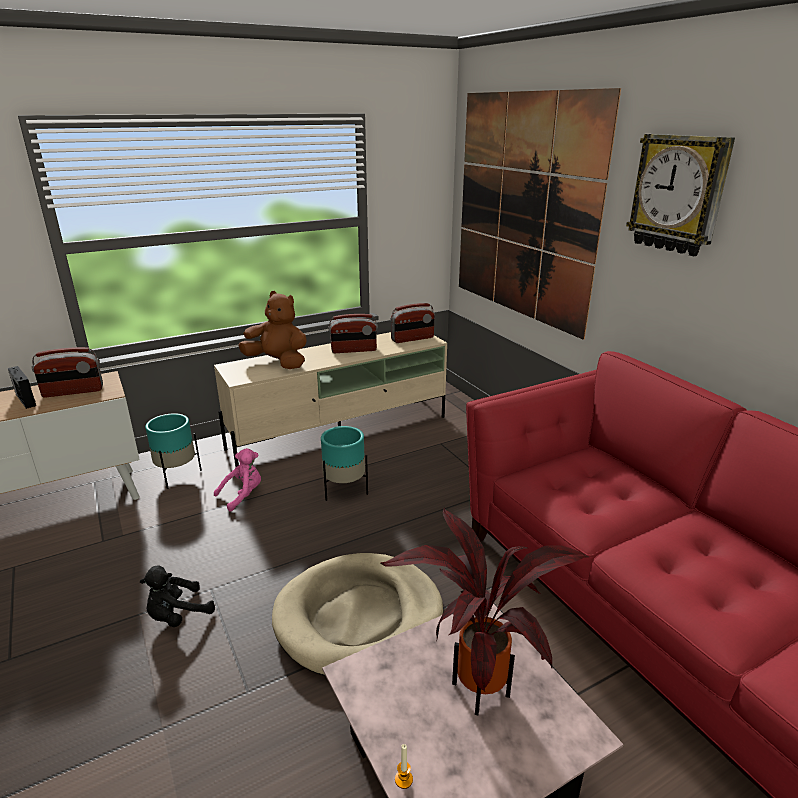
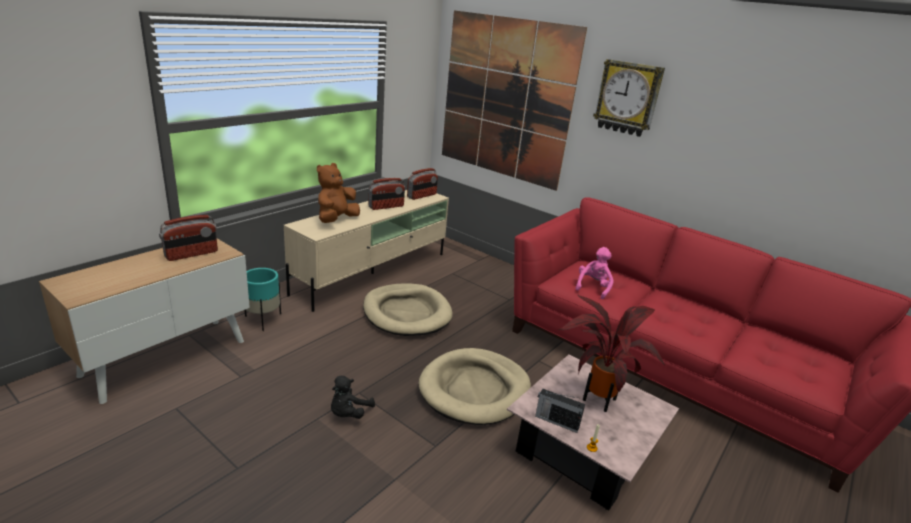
camera: 25 degrees left, 0 degrees up
radio [8,366,36,409] -> radio moved to [535,389,585,433]
pink plush toy [214,448,261,512] -> pink plush toy moved to [575,247,614,299]
brown plush toy [238,291,307,369] -> brown plush toy turned 60 degrees counterclockwise [317,163,360,223]
turquoise planter [321,426,368,501] -> beige dog bed [363,283,453,336]

